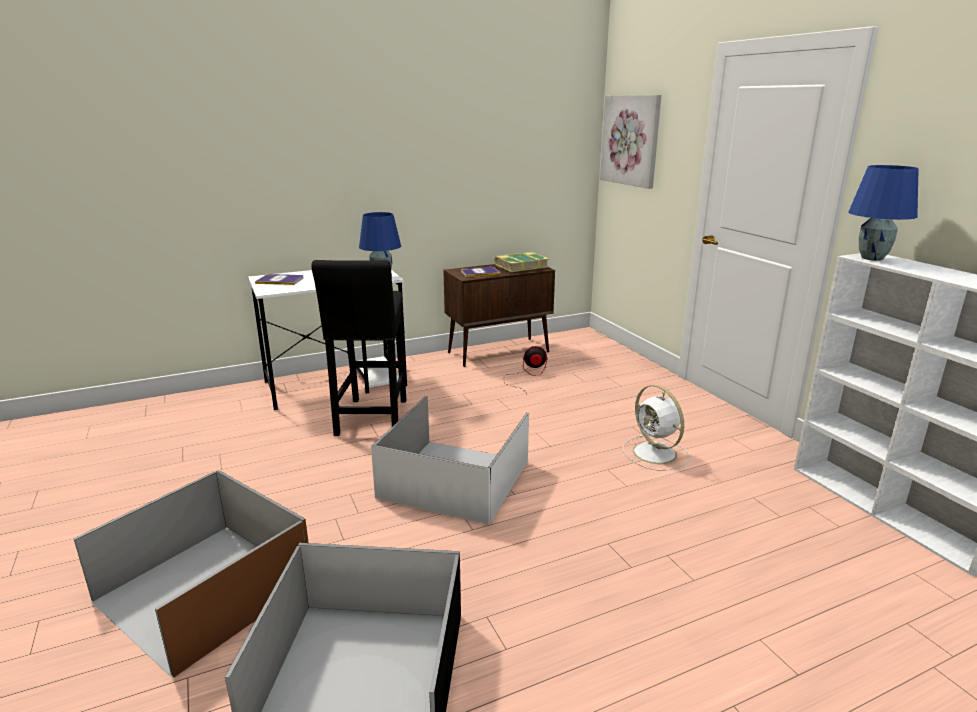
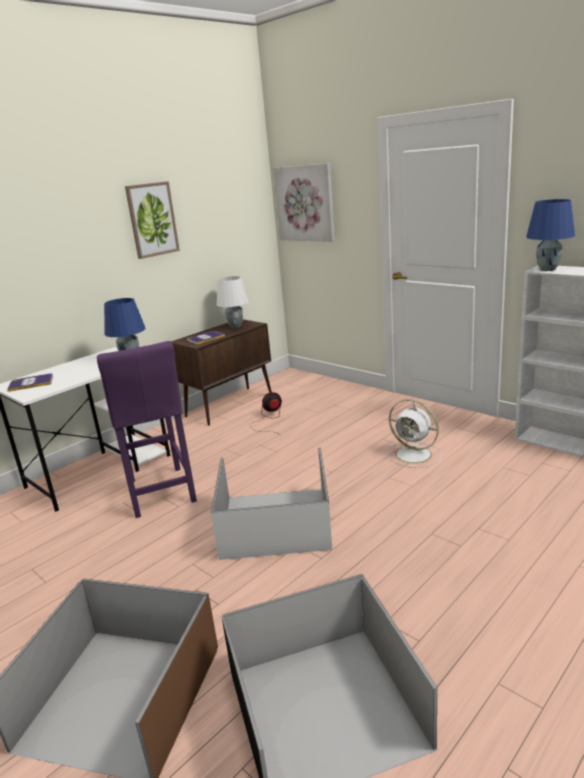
camera: 20 degrees left, 0 degrees up
black stool [311,260,406,436] -> purple stool [97,341,197,518]
book [495,252,549,272] -> white table lamp [217,276,249,328]
none -> picture [125,181,180,259]

